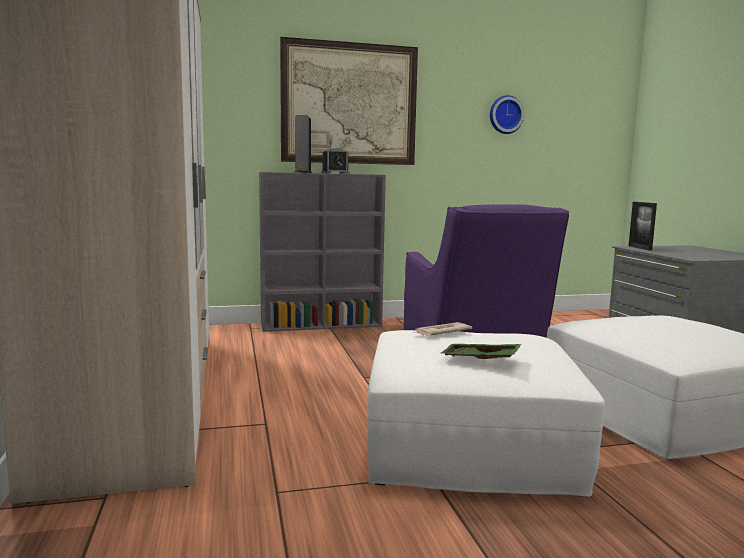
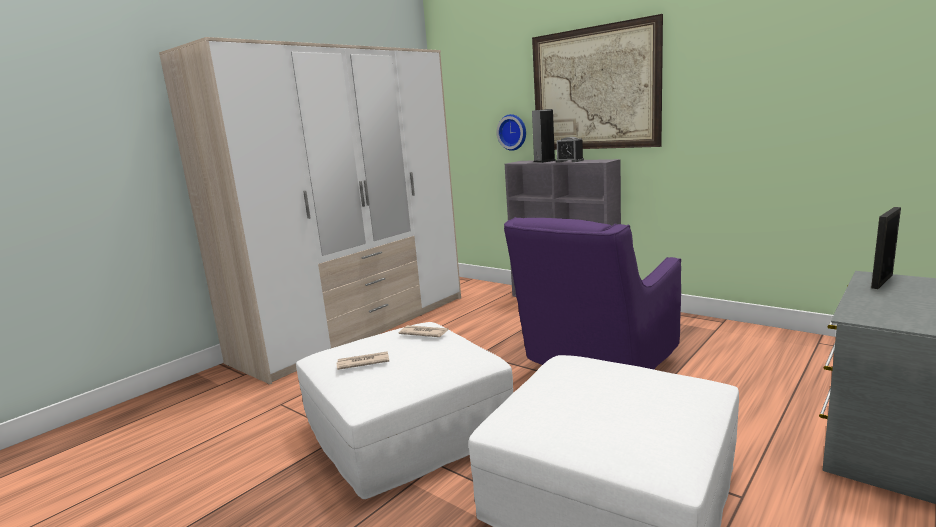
camera: 55 degrees right, 5 degrees up
green tray [441,344,522,359] -> newspaper [336,351,389,370]
wall clock [490,95,524,134] -> wall clock moved to [497,114,526,151]

